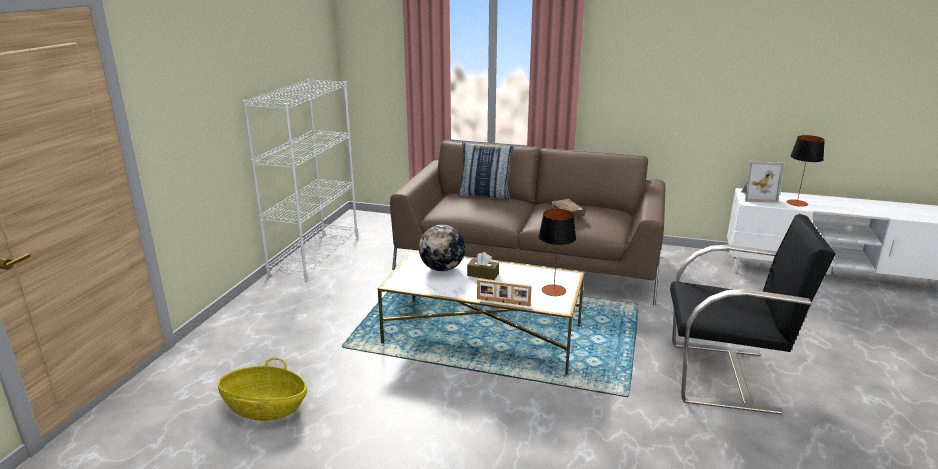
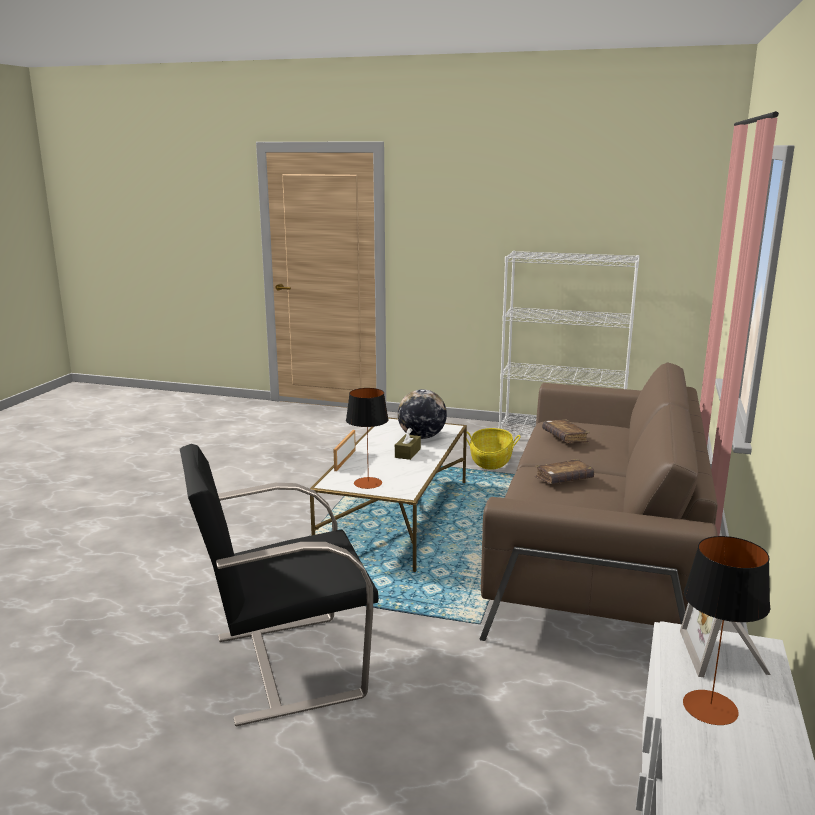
camera: 90 degrees right, 5 degrees down
basket [218,358,307,421] -> basket moved to [467,428,521,470]
pillow [458,142,514,200] -> none
black armchair [670,214,836,414] -> black armchair turned 60 degrees clockwise [180,444,379,726]
none -> brown book [542,419,590,443]

